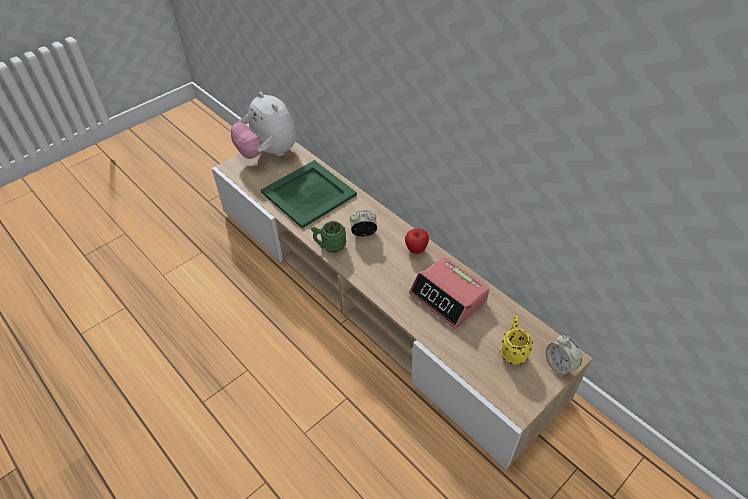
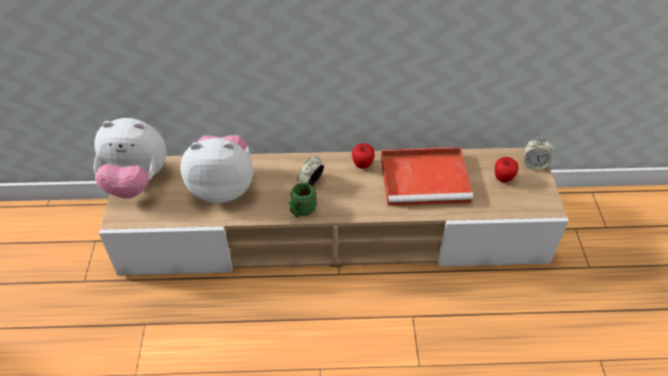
camera: 50 degrees left, 0 degrees up
green tray [261,160,357,228] -> plush toy [180,135,253,203]
alarm clock [409,257,489,329] -> red tray [381,147,473,206]
yellow mug [500,316,533,365] -> apple [495,157,519,183]

